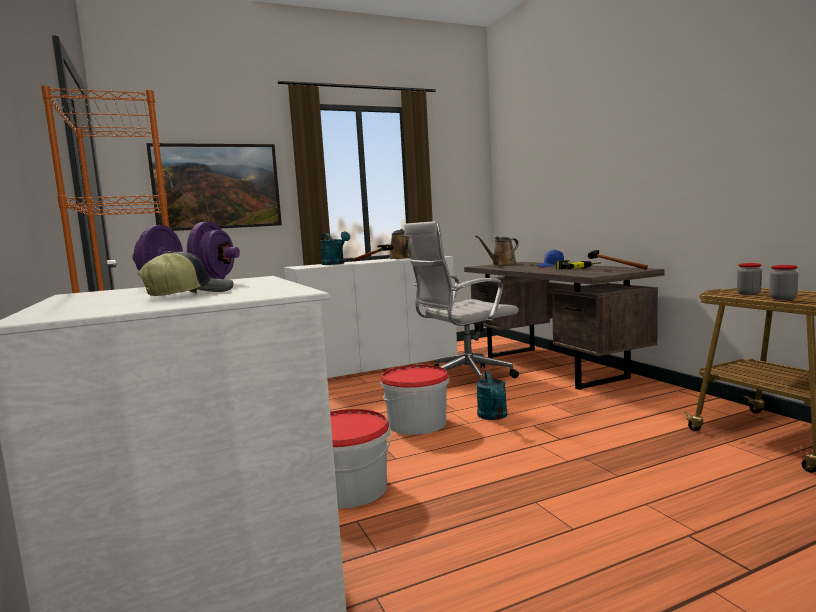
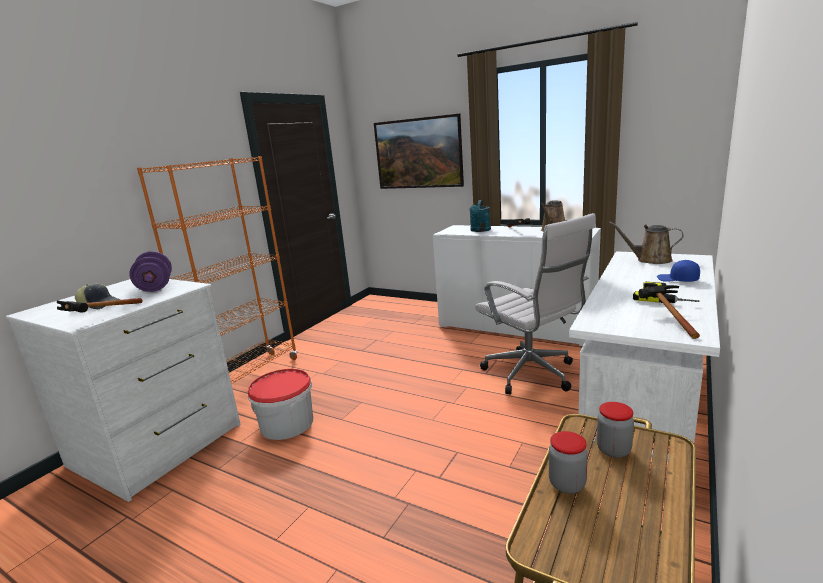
camera: 55 degrees right, 10 degrees up
bucket [381,365,449,435] -> none
white office chair [404,221,519,380] -> white office chair turned 150 degrees counterclockwise [475,213,596,395]
brown desk [464,262,665,390] -> white desk [569,251,720,462]
turquoise watering can [476,370,507,420] -> none
none -> hammer [57,298,143,312]

